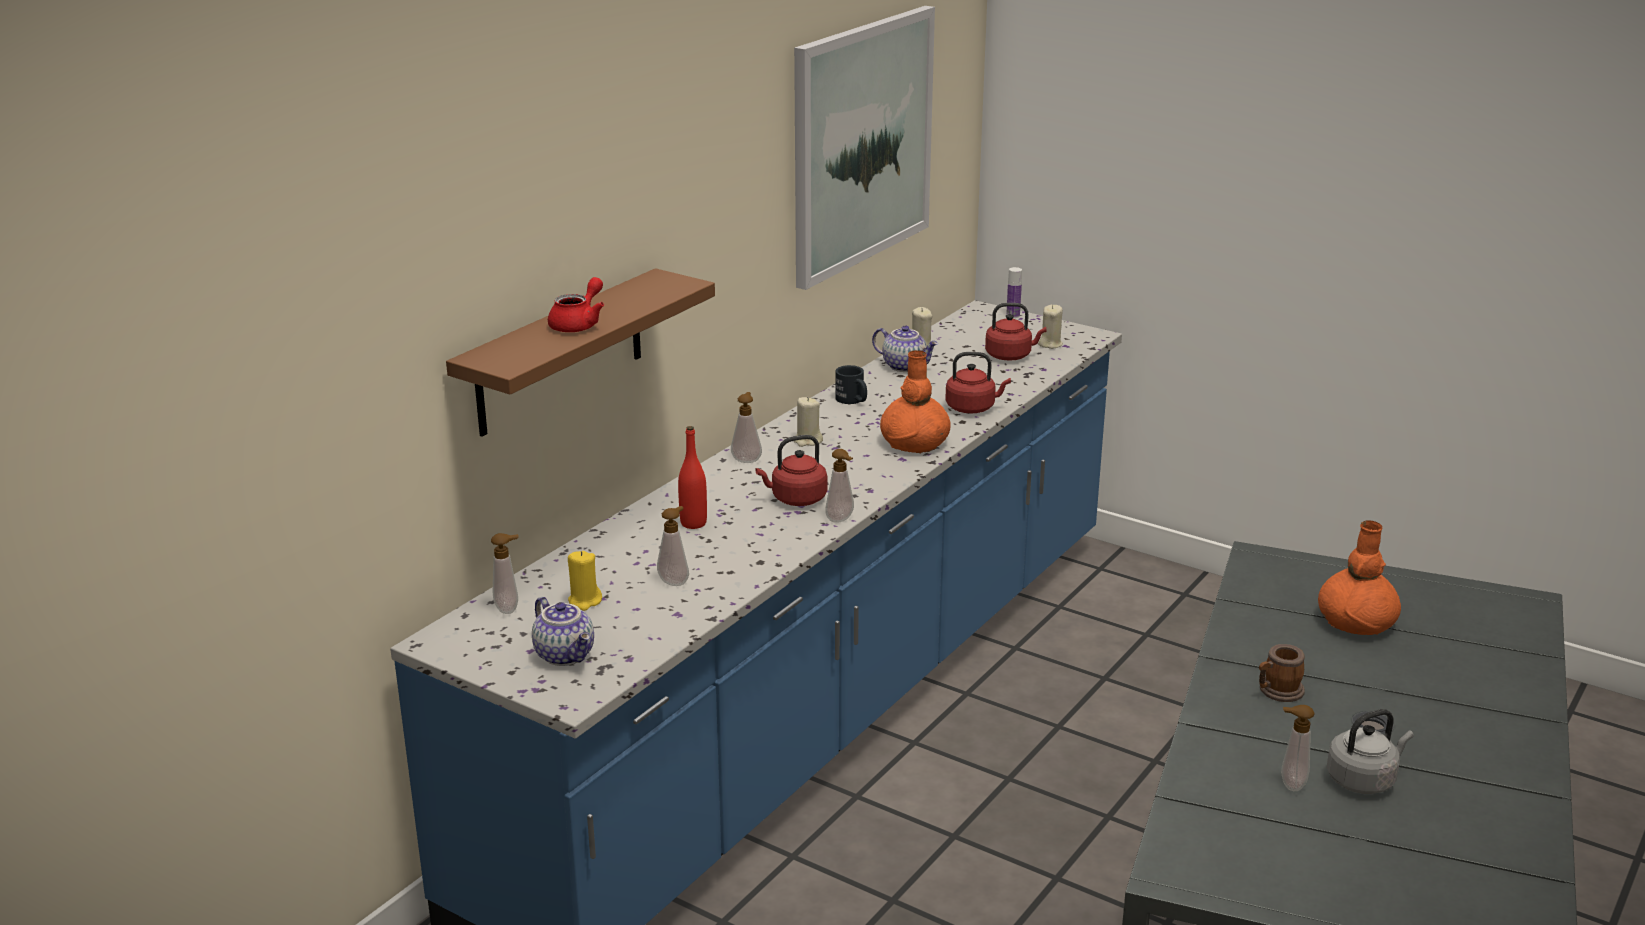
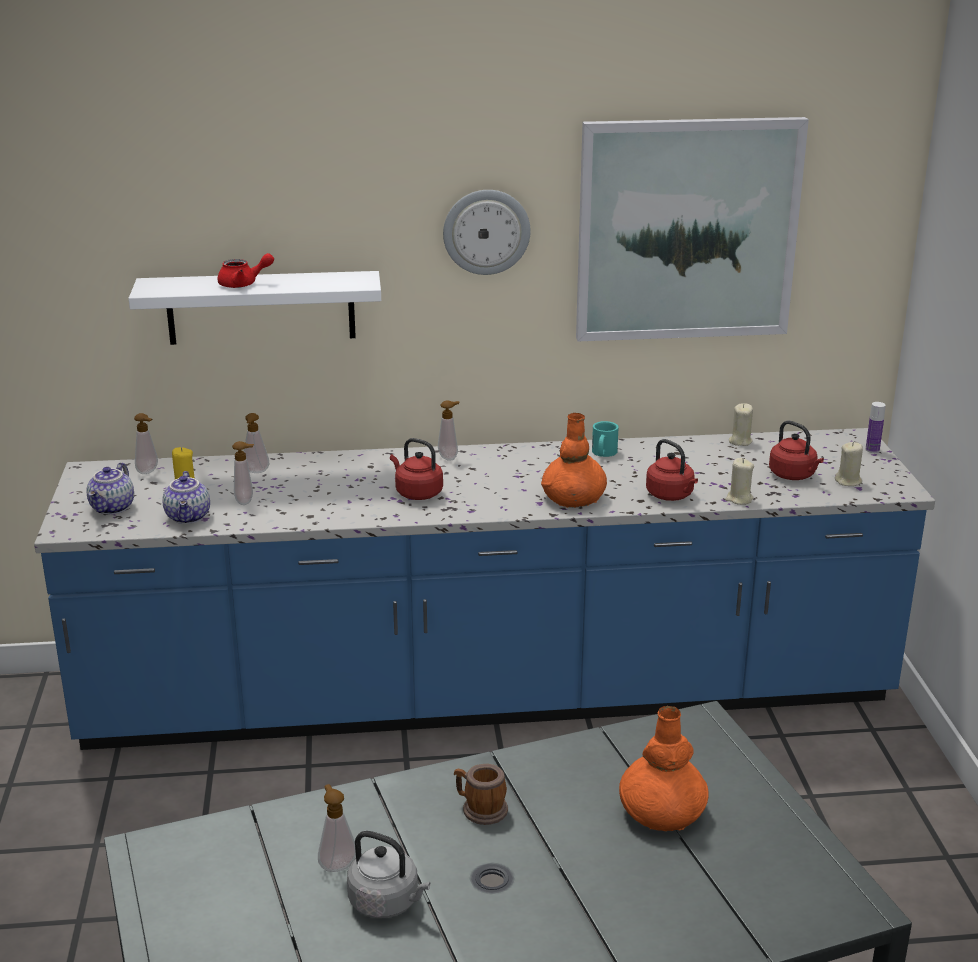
camera: 50 degrees right, 0 degrees up
brown shelf [446,268,715,437] -> white shelf [128,271,381,345]
red bottle [678,426,707,529] -> none
beige candle [794,397,823,447] -> beige candle moved to [725,458,754,505]
soap dispenser [825,449,854,523] -> soap dispenser moved to [244,413,270,473]
black mug [835,365,867,404] -> turquoise mug [592,421,619,457]
teapot [872,326,938,372] -> teapot moved to [162,471,210,524]
none -> wall clock [443,190,531,275]

